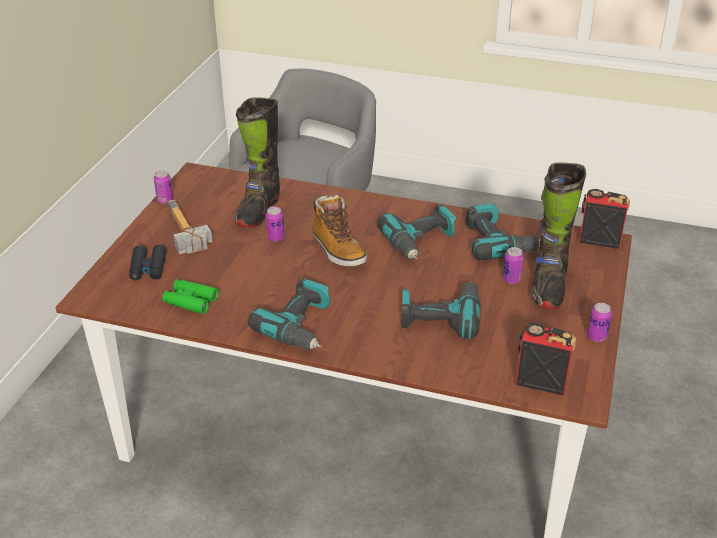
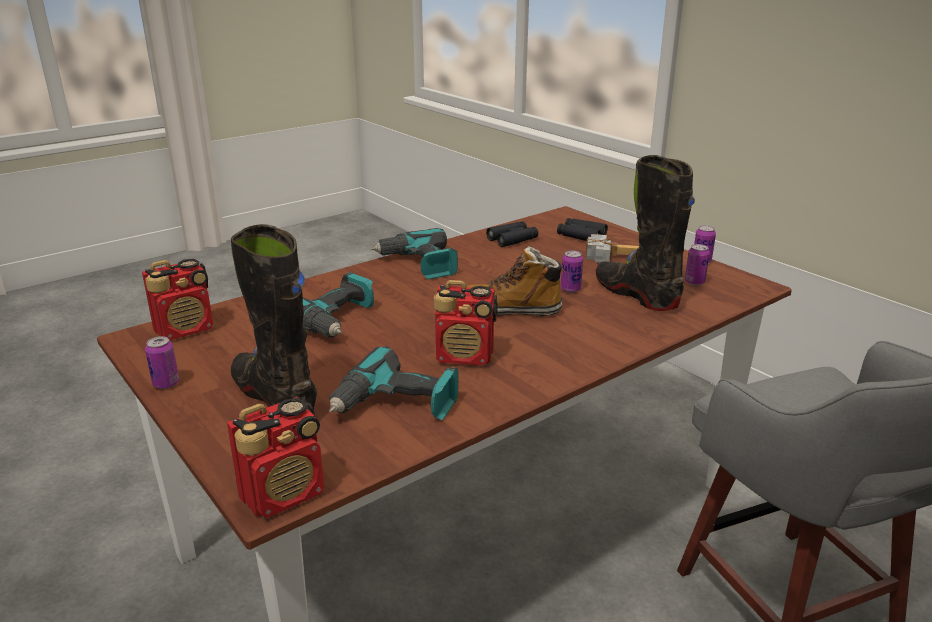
camera: 125 degrees right, 10 degrees down
green binoculars [162,279,219,314] -> black binoculars [486,221,538,247]
power drill [378,204,456,259] -> radio [434,280,498,365]
can [503,247,524,284] -> can moved to [685,244,710,285]

